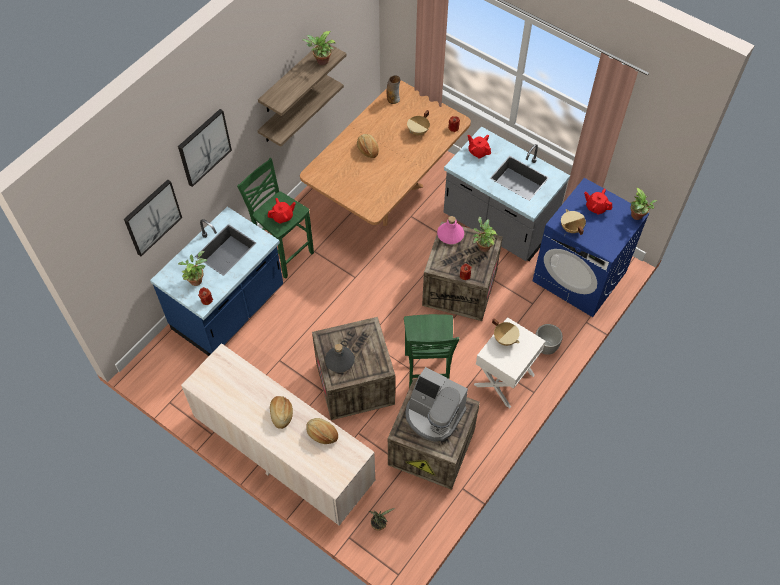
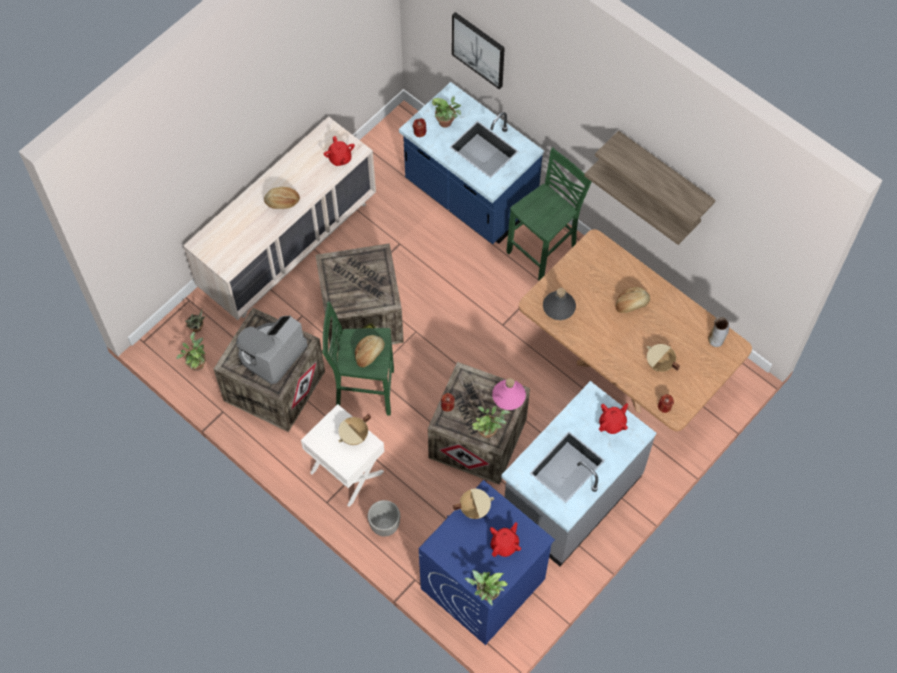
camera: 95 degrees right, 5 degrees up
picture [178,109,232,187] -> none
red teapot [267,198,296,224] -> red teapot moved to [323,136,355,166]
potted plant [302,31,335,65] -> potted plant moved to [176,332,205,371]
bread [306,418,338,444] -> bread moved to [355,335,385,367]
grey bottle [325,344,354,373] -> grey bottle moved to [543,288,576,320]

